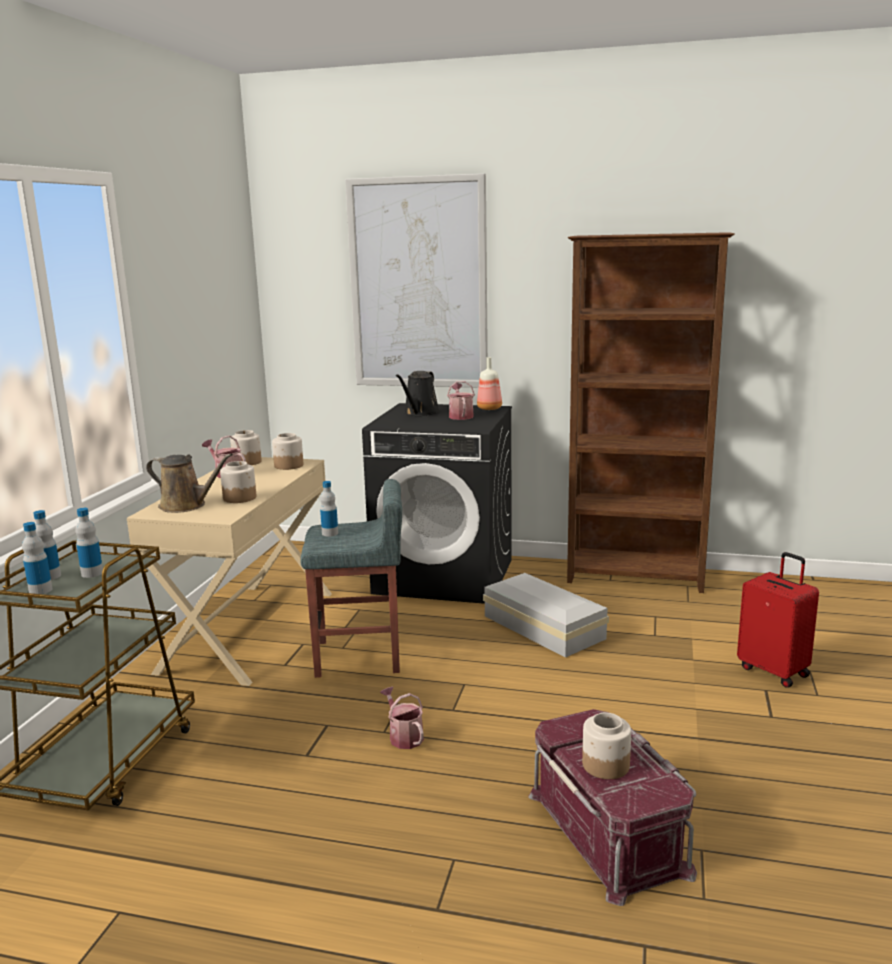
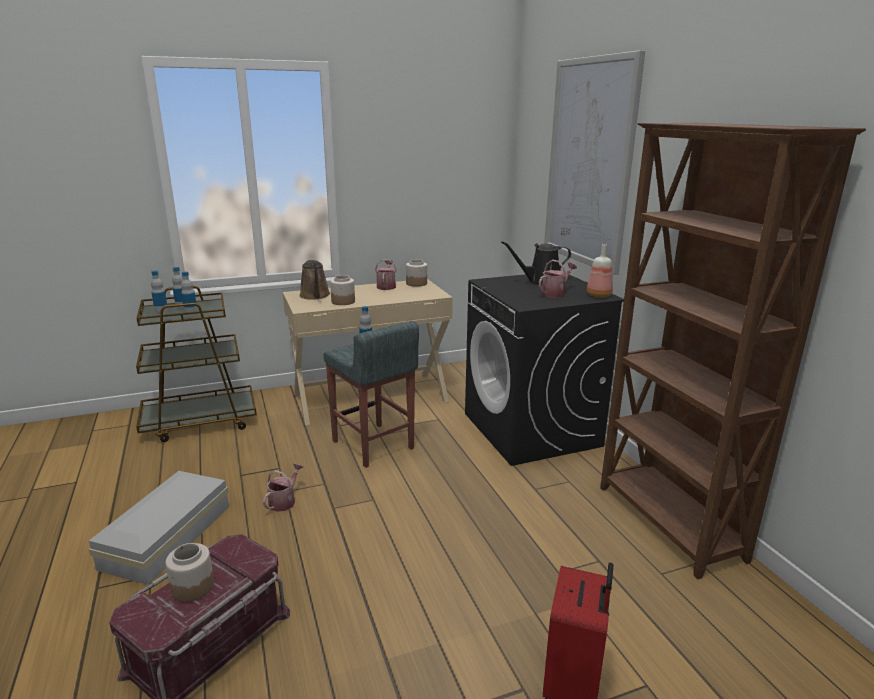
camera: 55 degrees right, 5 degrees up
jar [272,433,303,470] -> none
white storage box [483,573,609,658] -> white storage box moved to [89,471,229,585]

